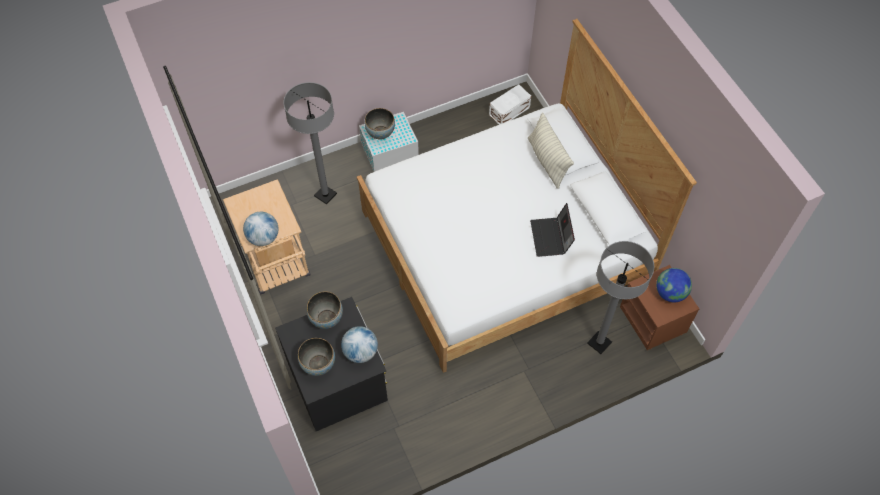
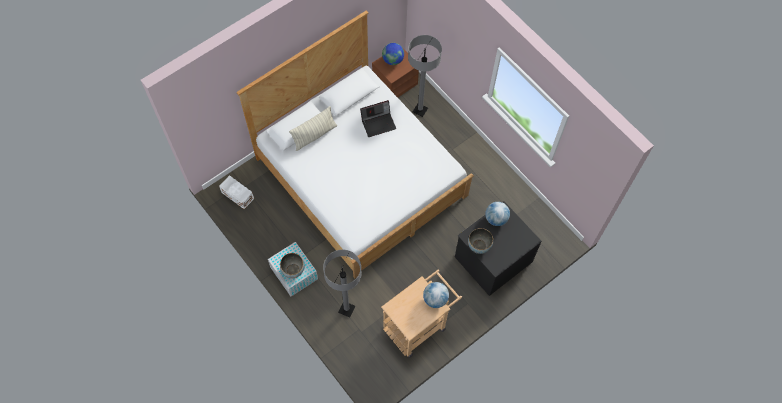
camera: 105 degrees left, 5 degrees up
bowl [298,338,335,376] -> none

